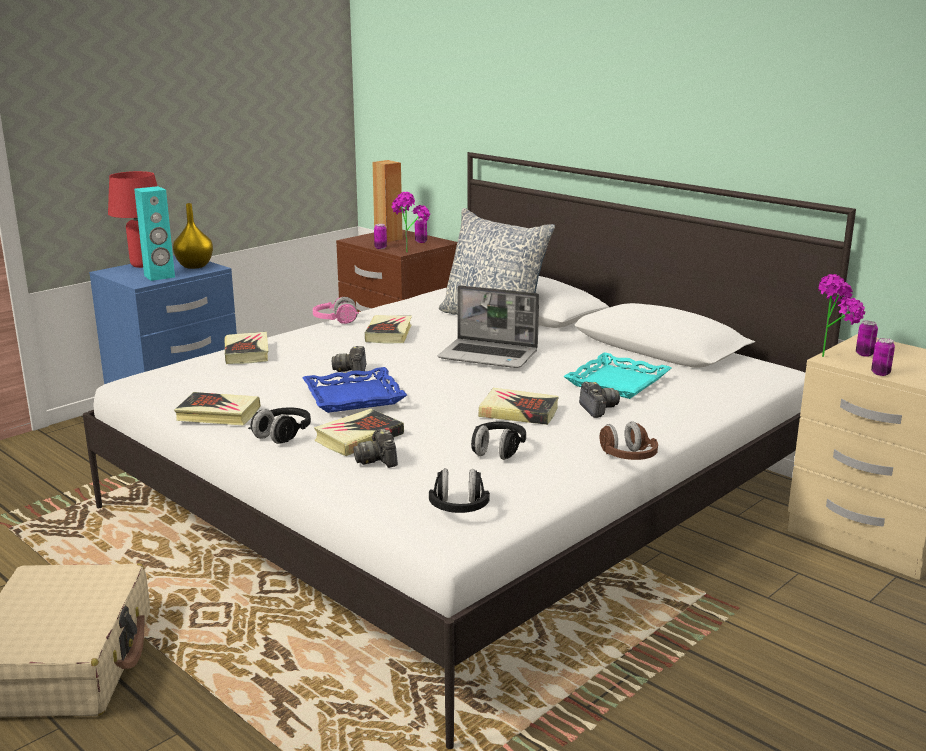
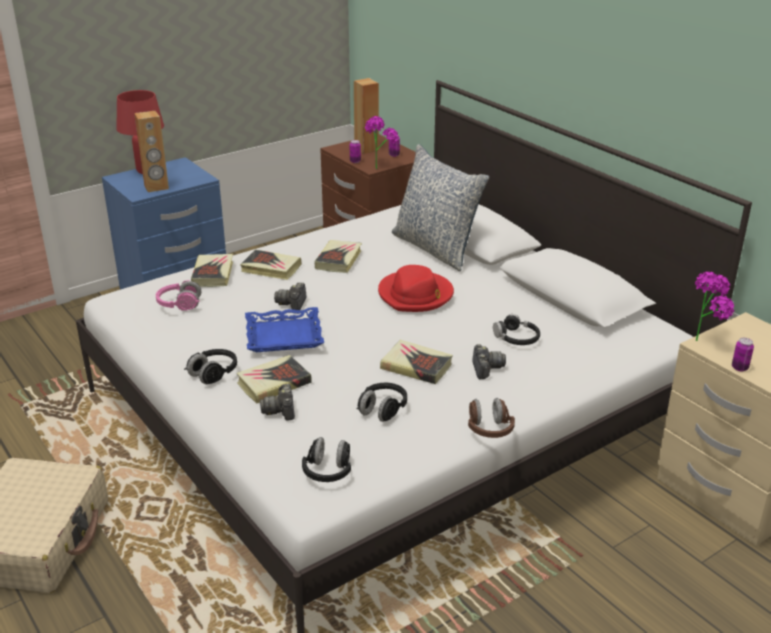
camera: 10 degrees right, 10 degrees up
turquoise speaker [134,186,175,281] -> brown speaker [134,111,169,192]
yellow vase [173,203,213,269] -> none
book [174,392,261,426] -> book moved to [240,250,302,280]
pink headphones [313,297,359,324] -> pink headphones moved to [156,280,201,311]
laptop [438,285,539,368] -> red hat [378,265,454,312]
turquoise tray [563,352,671,399] -> black headphones [493,314,540,345]
can [856,321,878,357] -> none

